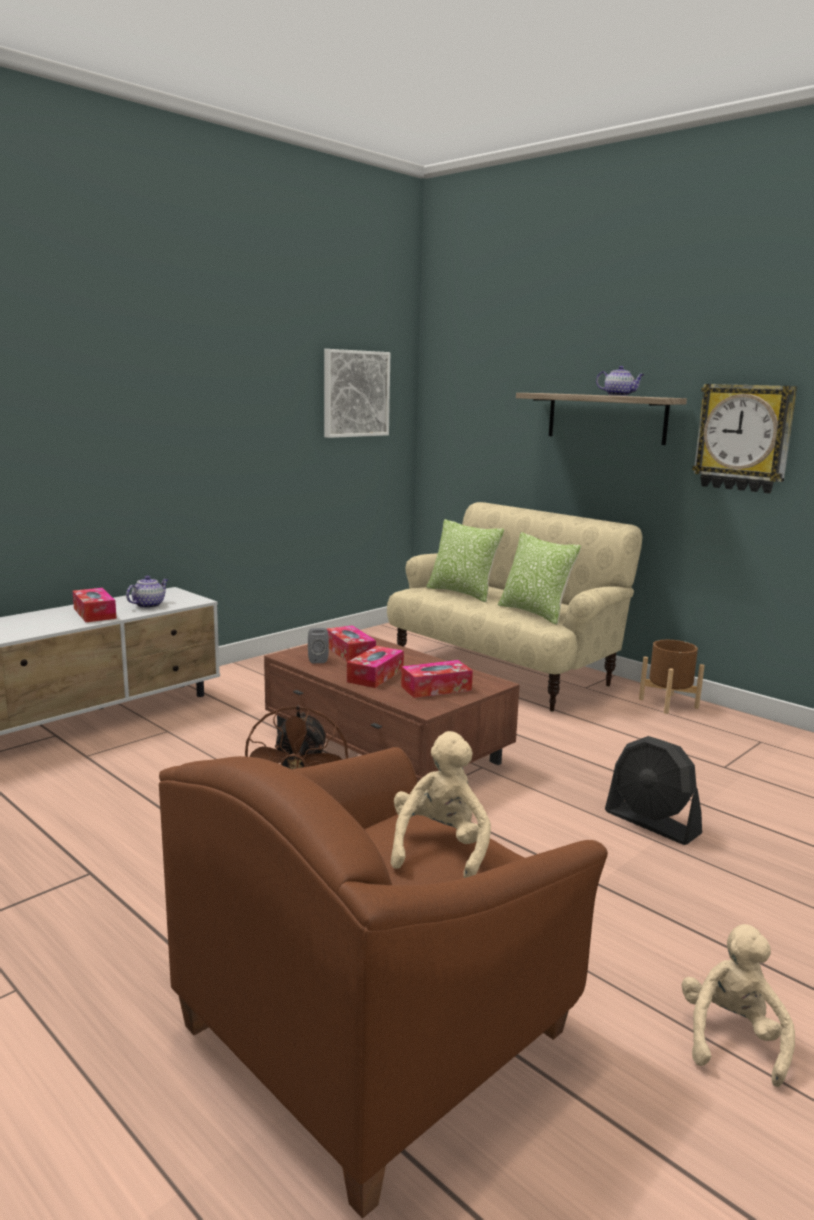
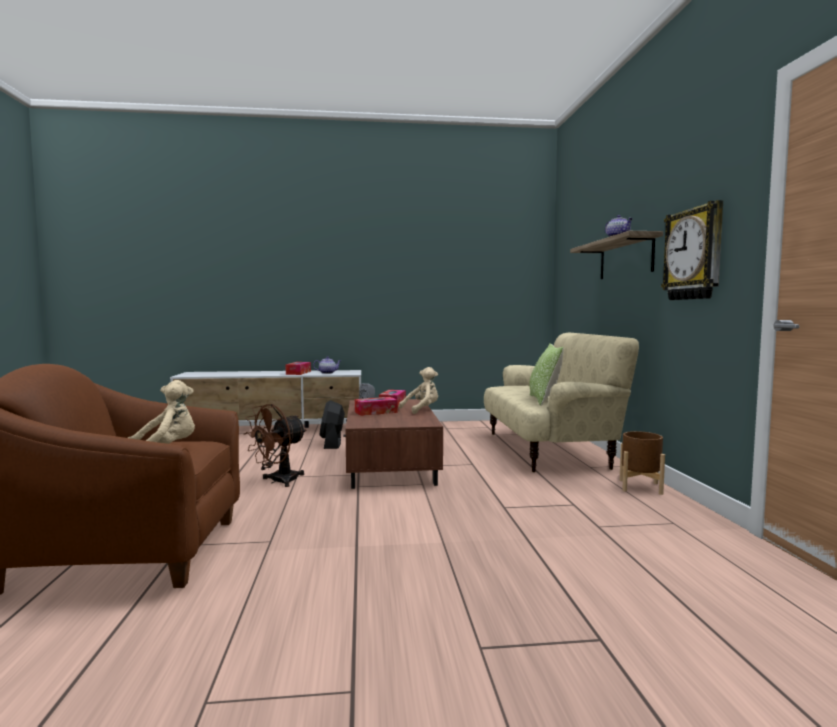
camera: 40 degrees right, 10 degrees down
picture [324,349,390,438] -> none
tissue box [401,660,473,698] -> none
pillow [426,519,504,602] -> none
black fan [605,736,702,845] -> black fan moved to [320,400,345,449]
beige plush toy [682,924,795,1087] -> beige plush toy moved to [399,367,438,414]

